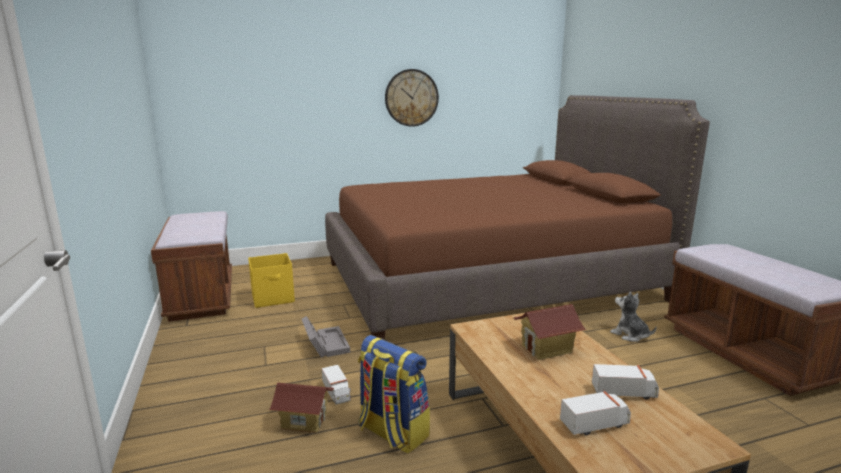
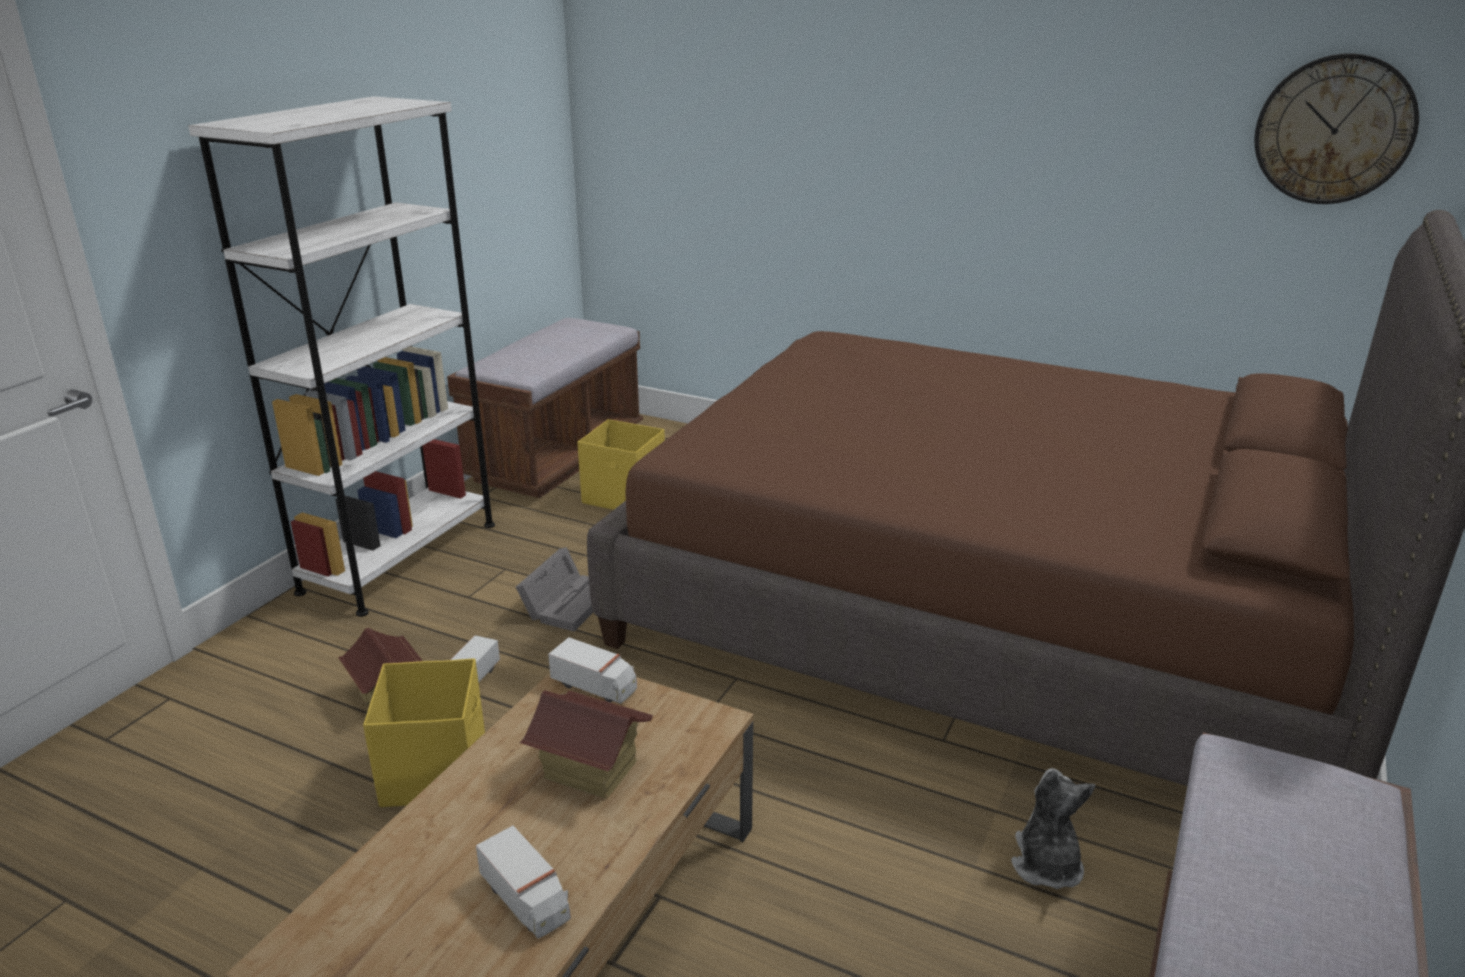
camera: 45 degrees right, 10 degrees up
backpack [358,335,430,454] -> yellow storage box [363,658,485,807]
wall clock [385,69,439,127] -> wall clock moved to [1254,53,1419,204]
toy truck [560,391,631,435] -> toy truck moved to [548,637,637,704]
none -> white bookcase [188,96,495,617]

